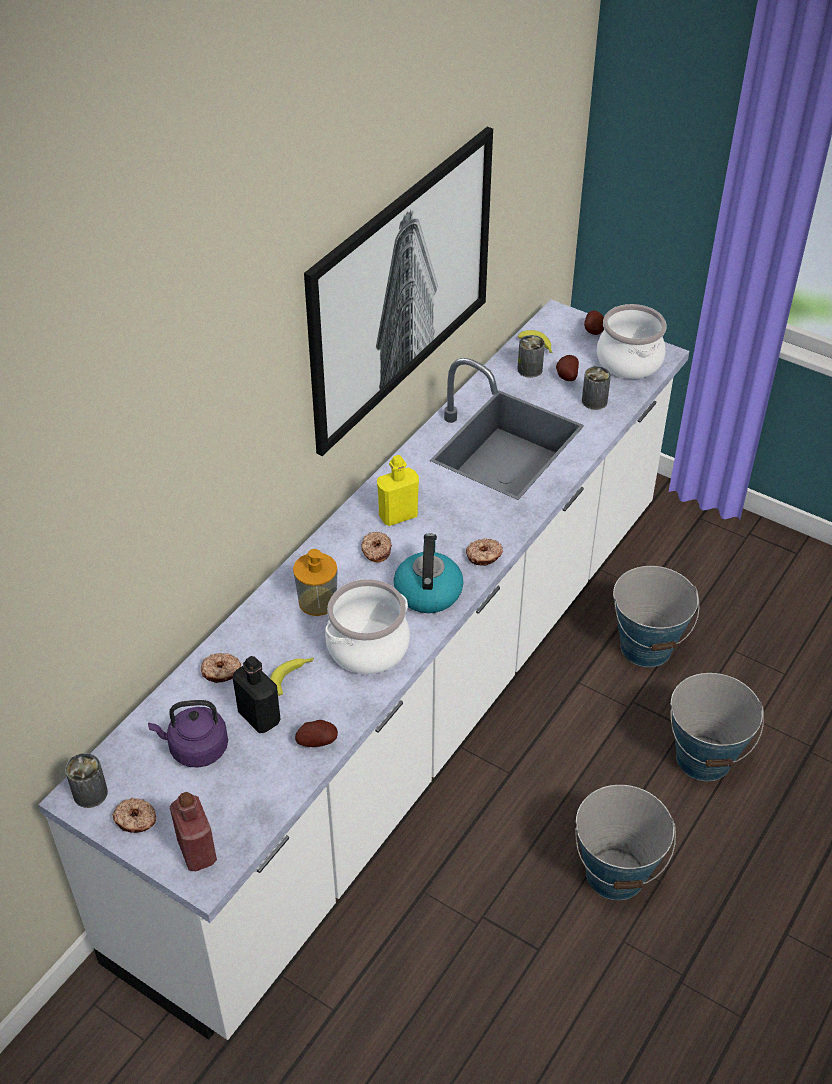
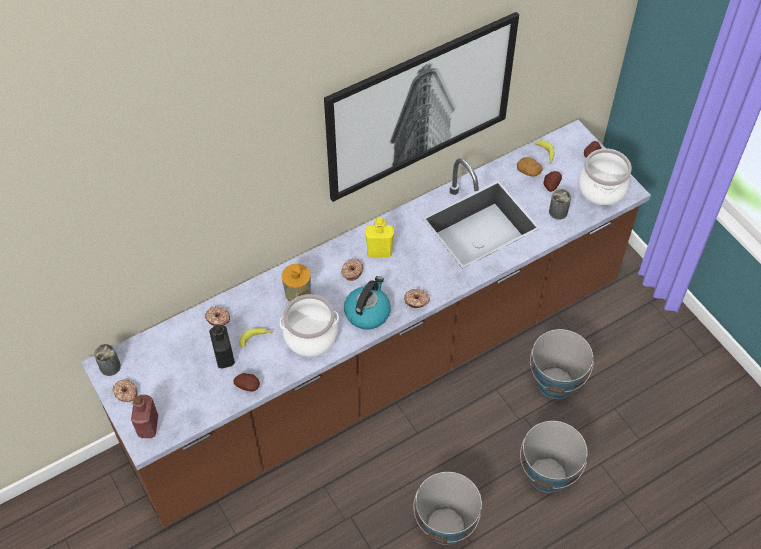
camera: 25 degrees right, 10 degrees up
white counter [38,300,689,1040] -> brown counter [81,120,651,527]
purple kettle [148,700,228,768] -> none
can [517,335,545,378] -> potato [517,157,543,177]

